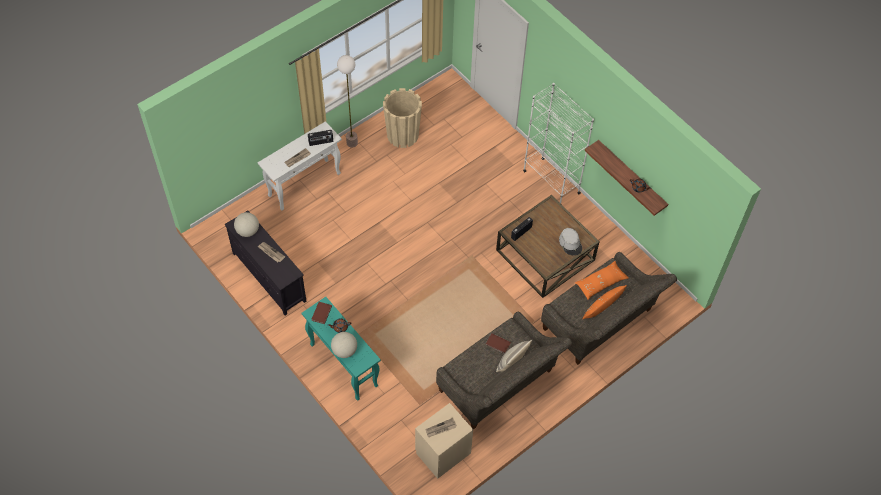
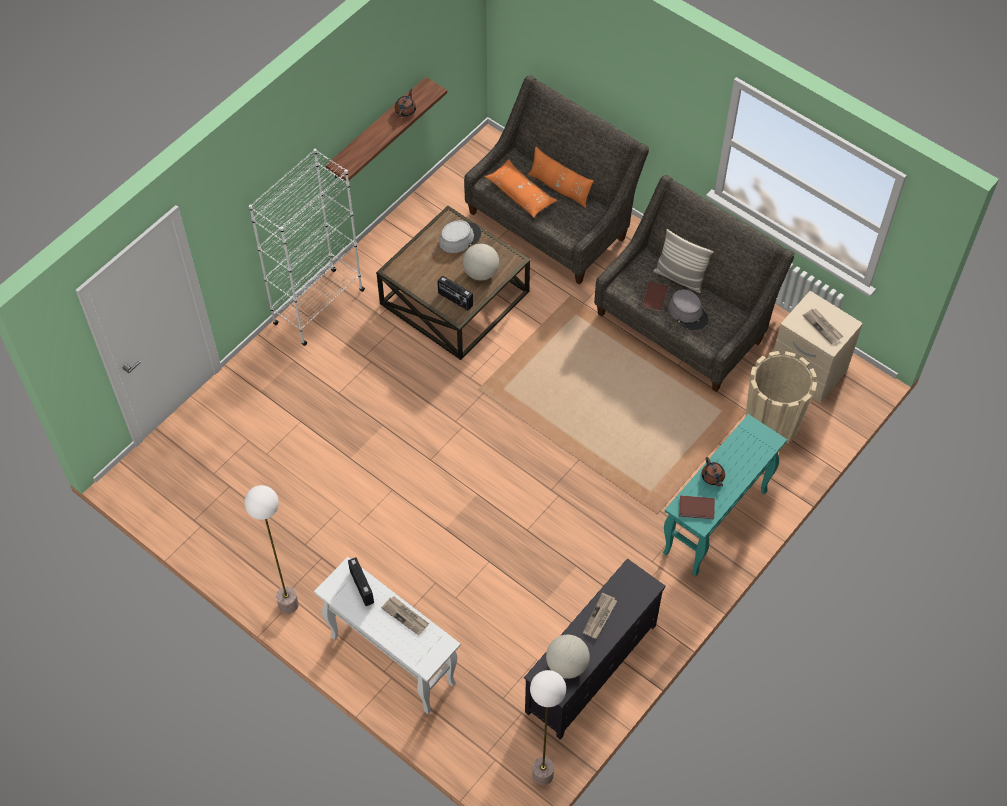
camera: 100 degrees left, 0 degrees up
globe [331,332,357,358] -> globe moved to [463,244,499,280]
beige planter [383,88,422,148] -> beige planter moved to [745,351,817,446]
none -> floor lamp [530,670,566,785]
none -> grey hat [669,289,708,330]

